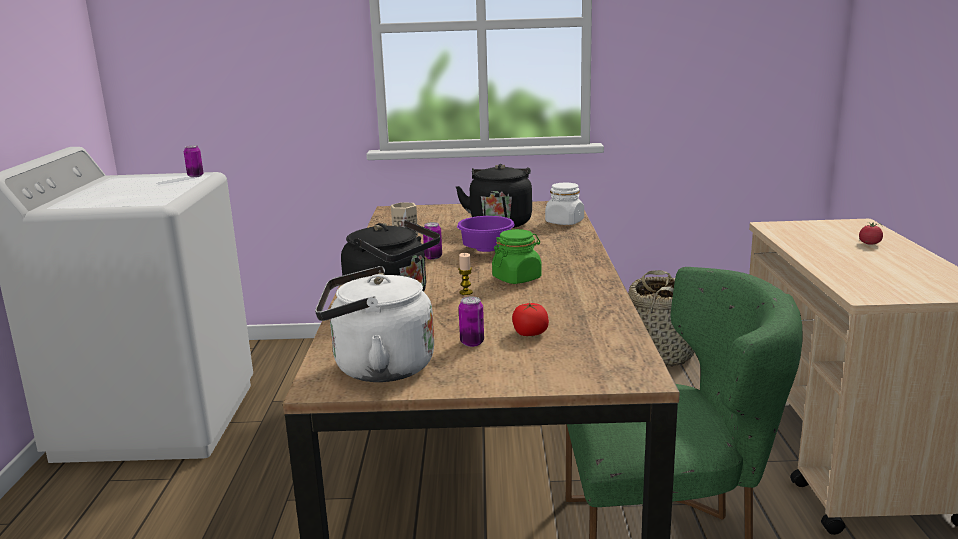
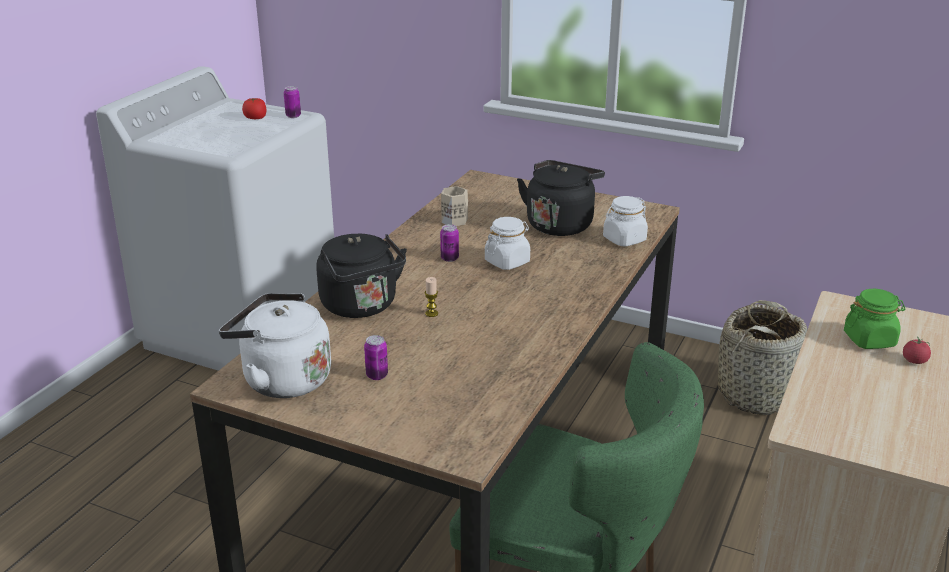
camera: 25 degrees right, 10 degrees up
purple bowl [457,216,515,252] -> white jar [485,217,530,270]
green jar [492,229,541,284] -> green jar moved to [844,288,905,349]
tomato [512,303,549,336] -> tomato moved to [242,98,267,119]

